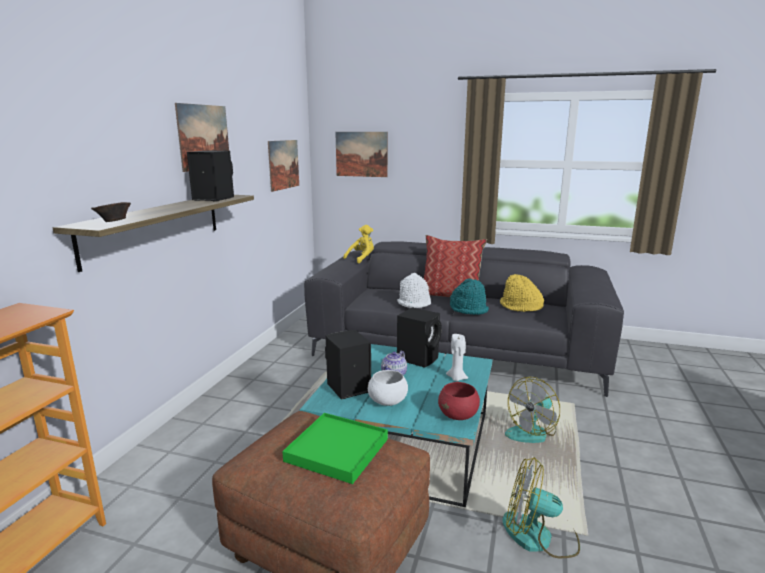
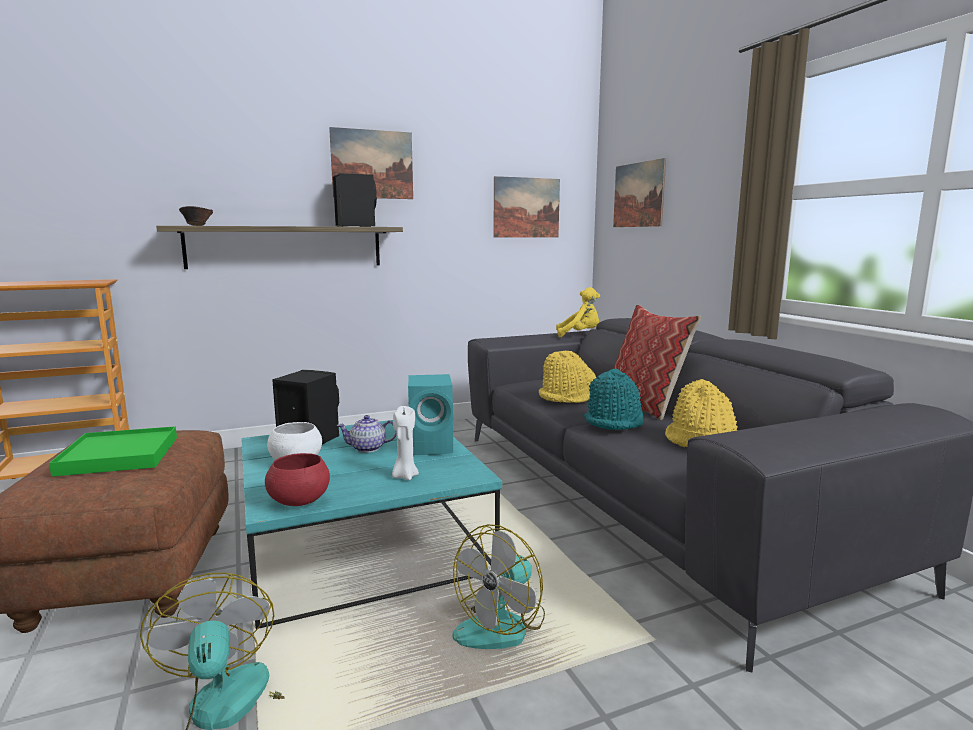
camera: 50 degrees right, 5 degrees down
white hat [397,273,431,308] -> yellow hat [539,351,597,403]
black speaker [397,307,442,368] -> turquoise speaker [408,374,453,455]
fan [505,377,560,443] -> fan turned 60 degrees counterclockwise [452,524,545,649]

